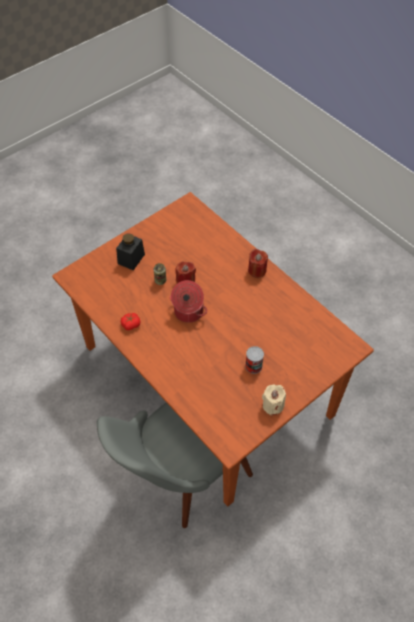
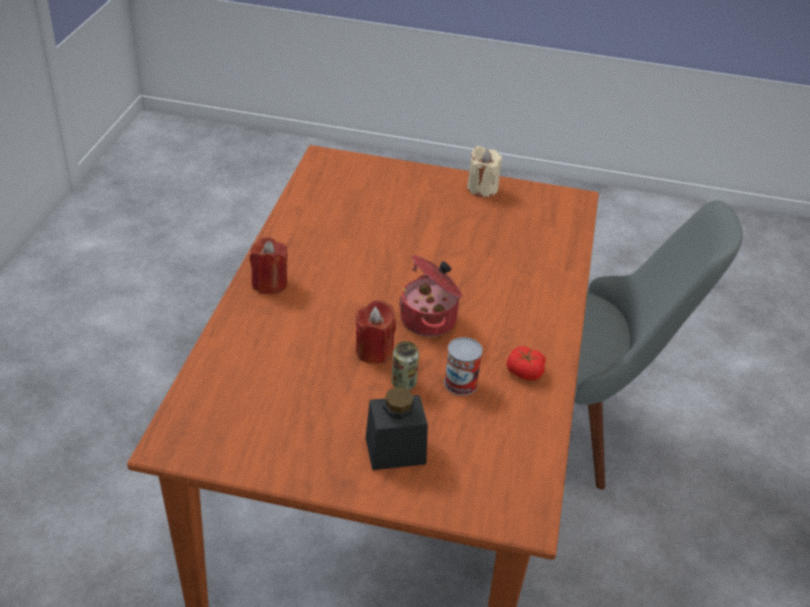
camera: 130 degrees left, 15 degrees down
can [245,346,264,374] -> can moved to [444,337,483,395]

